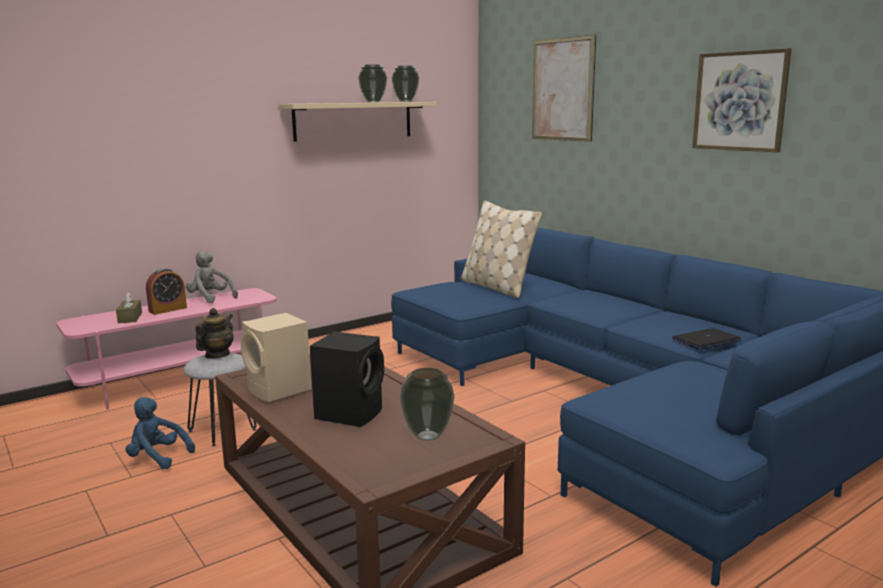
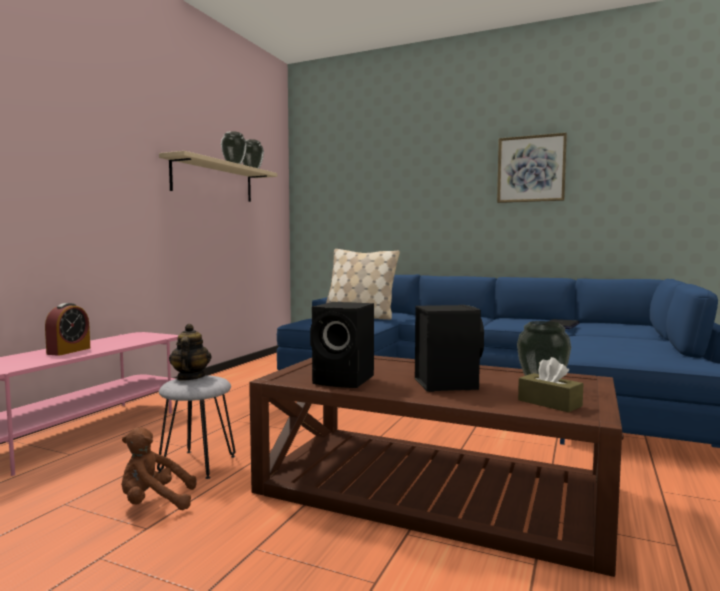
camera: 30 degrees left, 10 degrees down
brown tissue box [116,291,142,323] -> brown tissue box moved to [518,357,583,413]
blue plush toy [126,397,195,469] -> brown plush toy [121,427,197,510]
grey plush toy [186,250,238,304] -> none
beige speaker [240,313,312,402] -> black speaker [310,302,374,388]
picture [532,35,596,142] -> none

